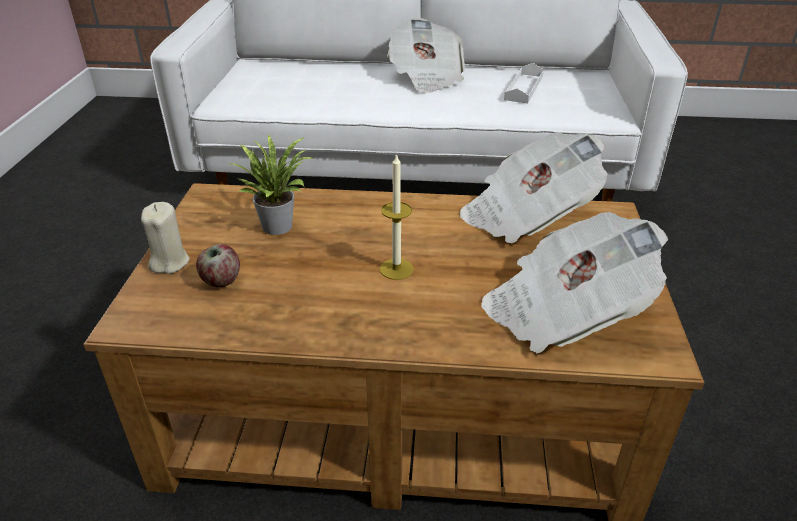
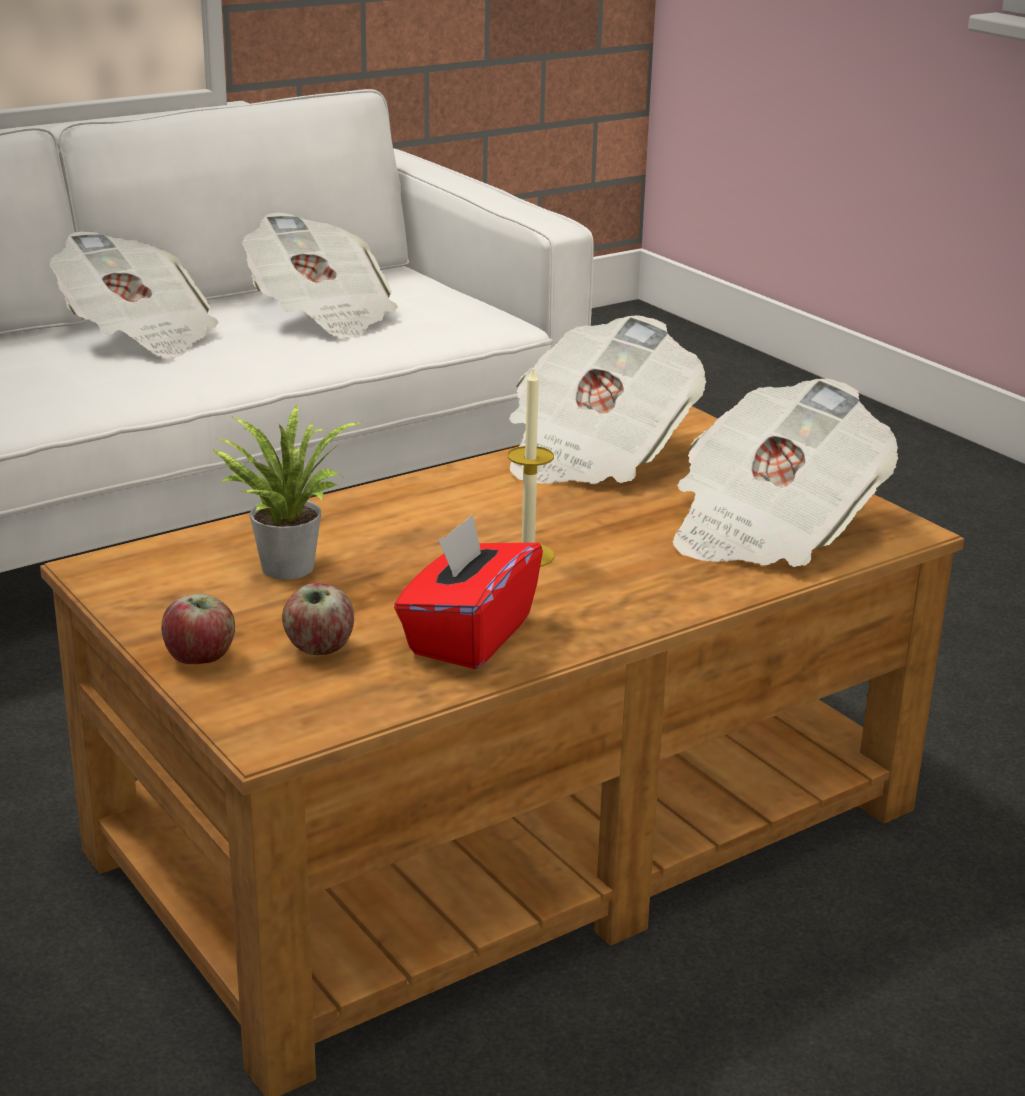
camera: 40 degrees left, 10 degrees down
beige candle [141,202,190,274] -> apple [161,594,235,664]
white tray [504,63,544,104] -> newspaper [242,213,398,339]
none -> red tissue box [394,514,543,669]

